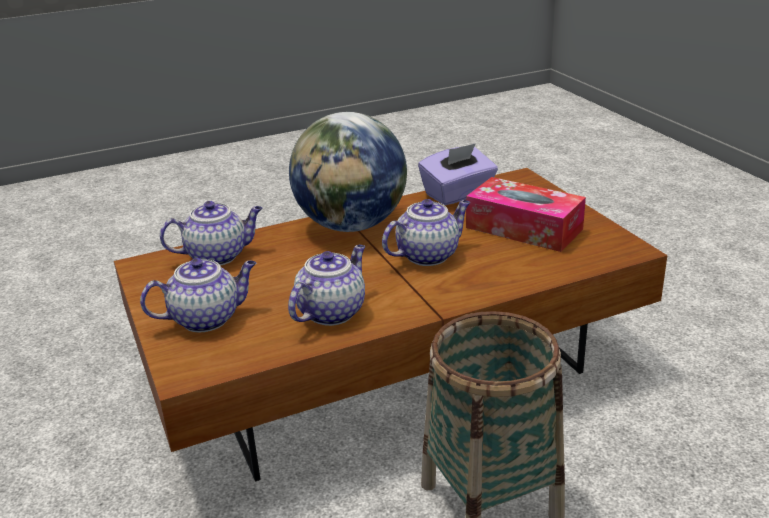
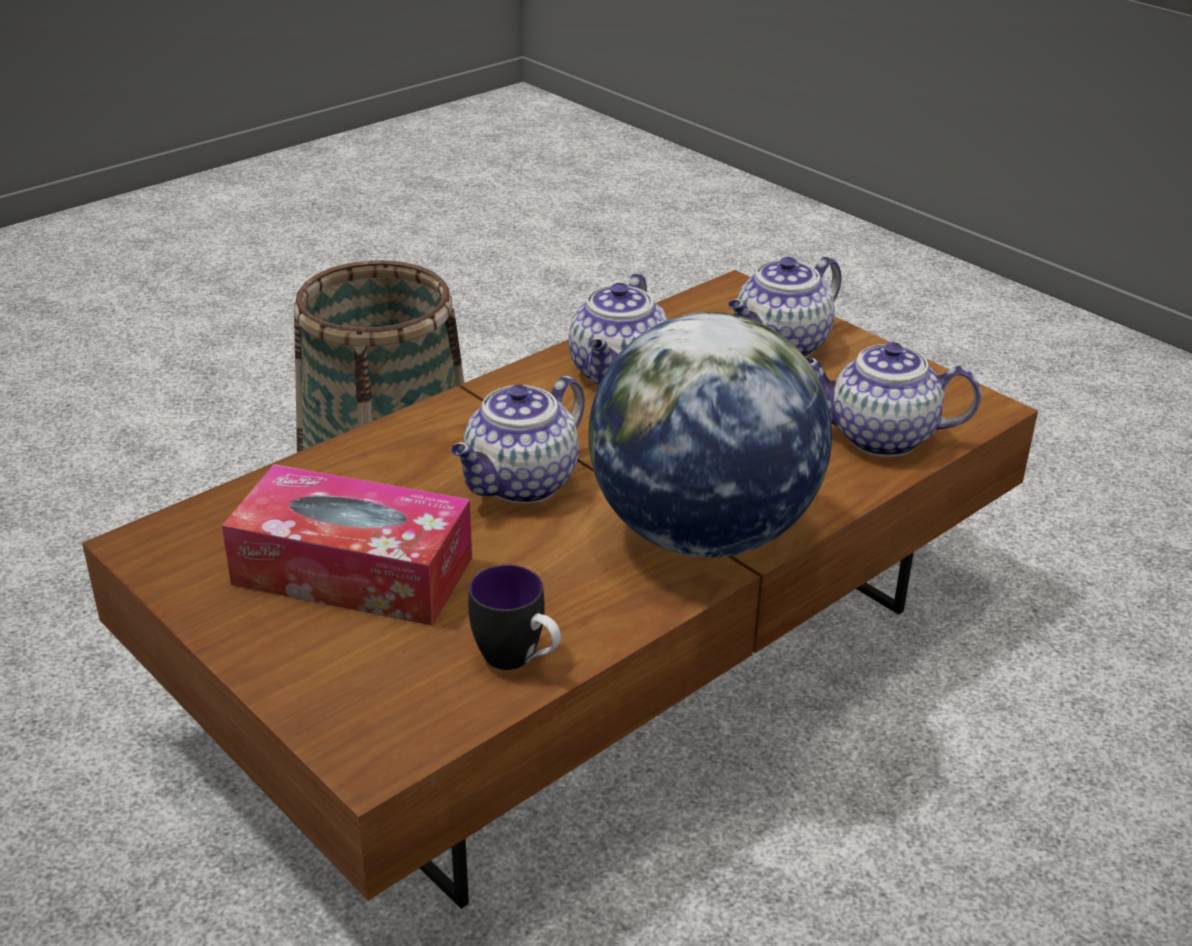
camera: 160 degrees right, 5 degrees up
teapot [160,201,263,266] -> teapot turned 45 degrees clockwise [806,342,981,457]
purple tissue box [418,143,498,205] -> mug [468,565,561,670]

